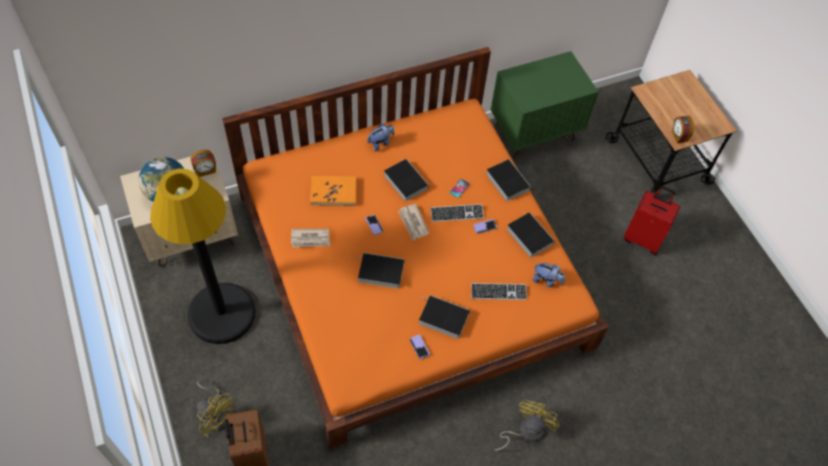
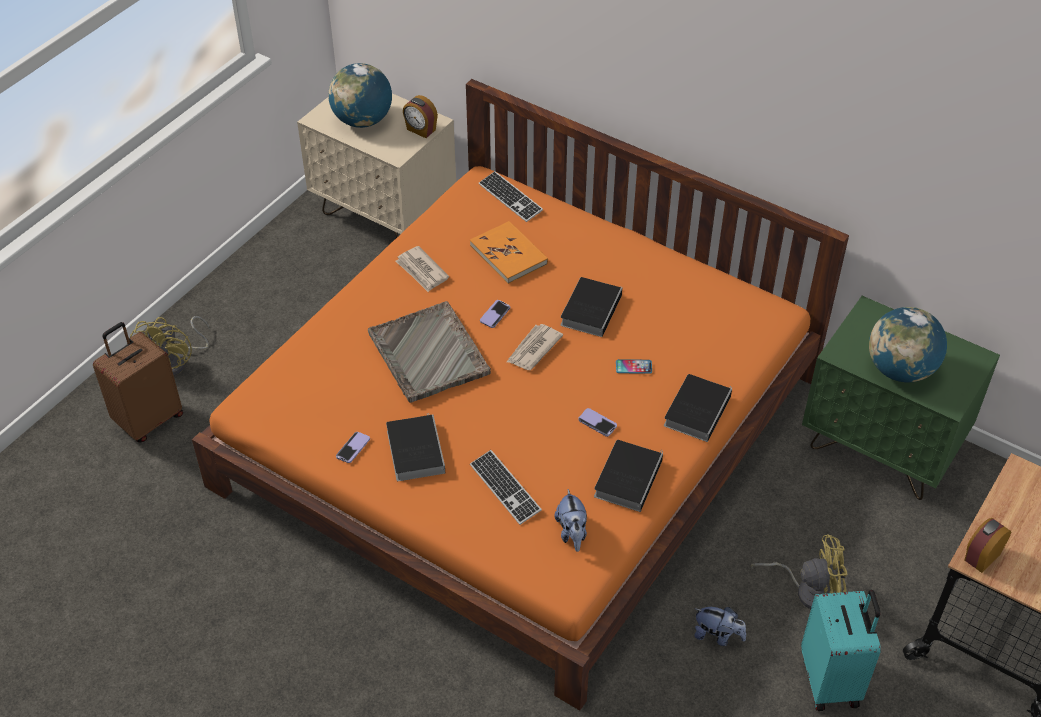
camera: 60 degrees right, 10 degrees down
black floor lamp [150,169,255,344] -> none
book [355,253,404,289] -> grey tray [368,301,491,403]
plush toy [367,124,394,152] -> plush toy moved to [694,607,746,646]
keyboard [430,204,484,222] -> keyboard moved to [479,171,543,222]
yellow fan [494,400,560,451] -> yellow fan moved to [751,534,848,609]
red suitcase [624,186,680,255] -> turquoise suitcase [801,590,881,711]
none -> globe [869,307,947,383]

